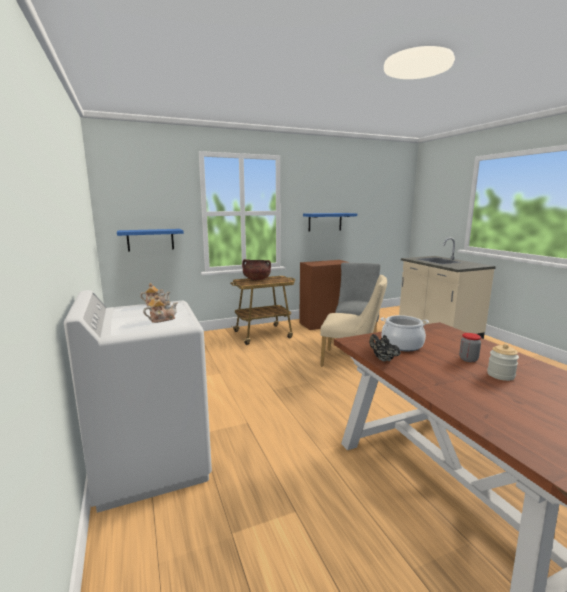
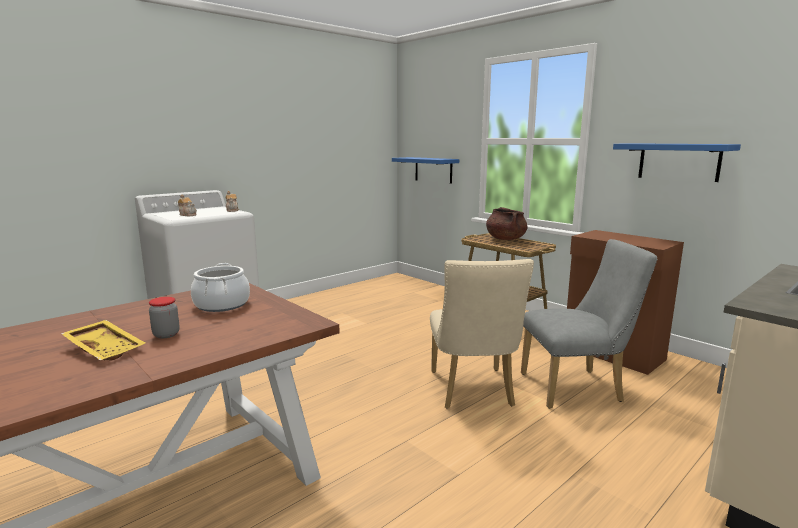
camera: 70 degrees right, 0 degrees up
black teapot [369,334,401,361] -> none
jar [487,344,519,381] -> yellow tray [61,320,146,361]

